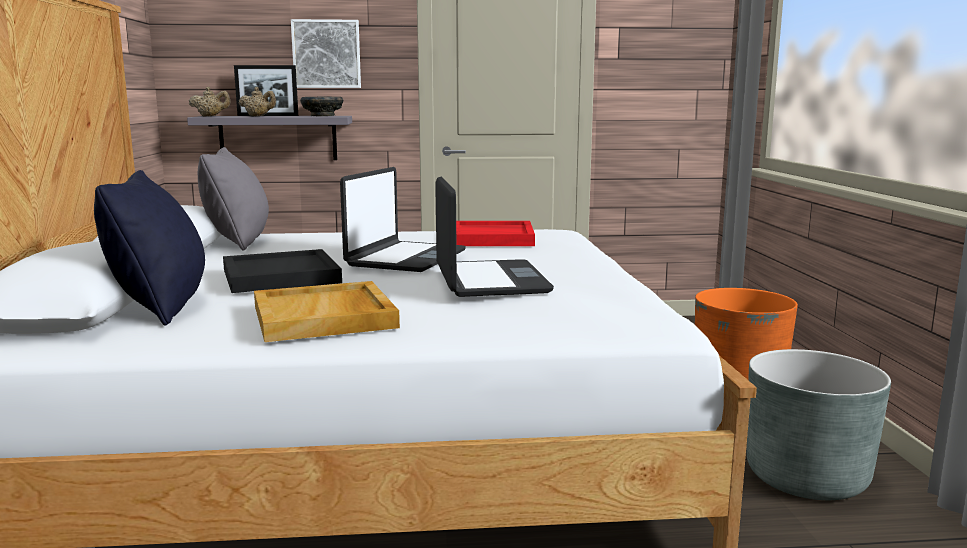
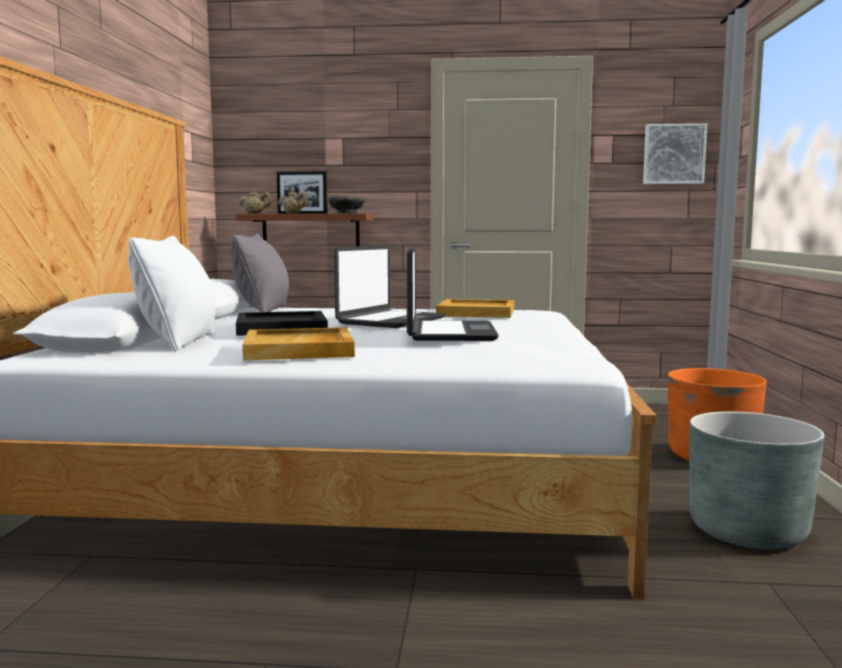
camera: 10 degrees right, 5 degrees down
black pillow [94,170,205,325] -> white pillow [128,236,216,351]
grey shelf [187,116,352,160] -> brown shelf [236,214,373,247]
picture [291,19,361,88] -> picture moved to [643,123,707,184]
red tray [456,221,535,246] -> beige tray [436,299,514,318]

